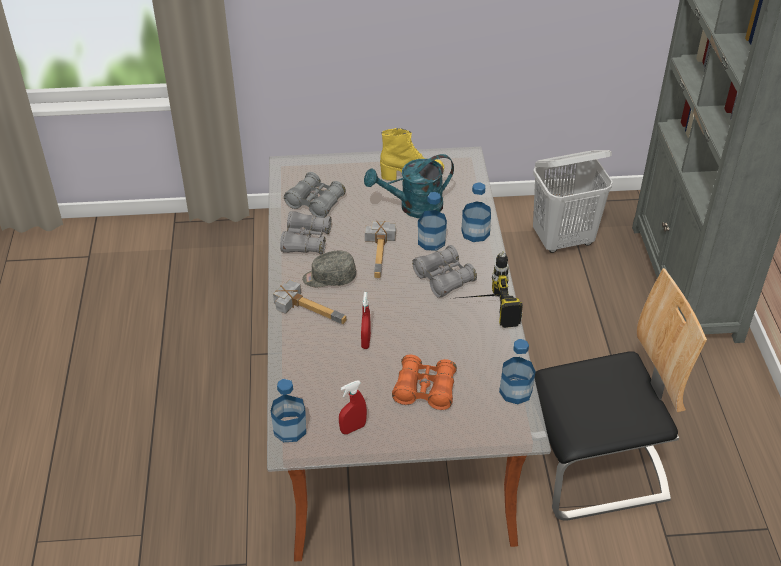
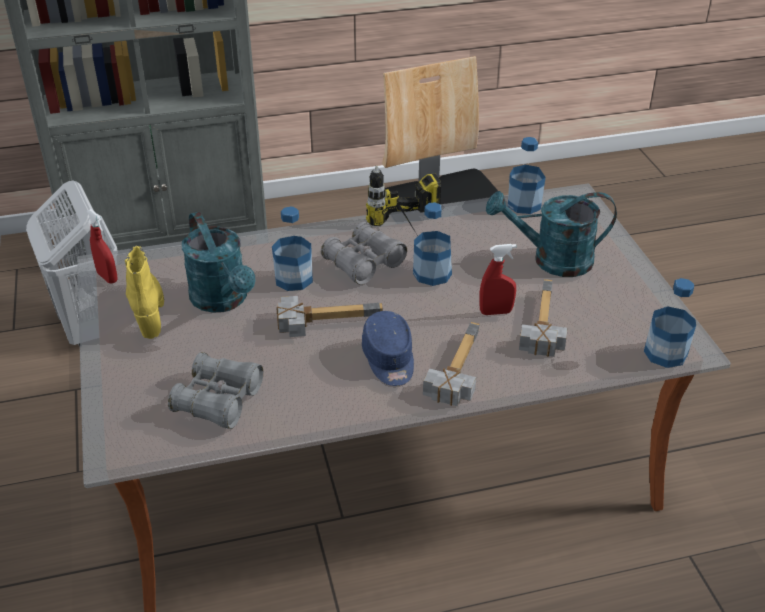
camera: 100 degrees left, 5 degrees down
grey binoculars [280,211,331,254] -> none
grey cap [302,251,356,287] -> blue cap [362,311,414,386]
red spray bottle [339,381,367,434] -> red spray bottle moved to [87,209,117,284]
orange binoculars [392,355,457,410] -> turquoise watering can [486,191,617,277]
bottle [461,182,491,242] -> bottle moved to [413,202,452,286]
none -> hammer [519,279,567,357]

